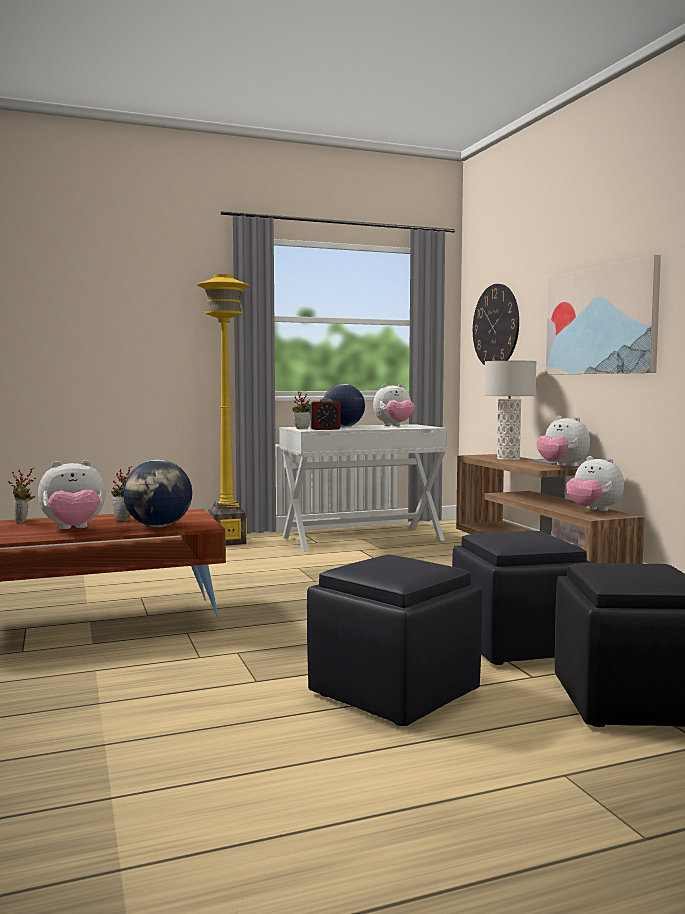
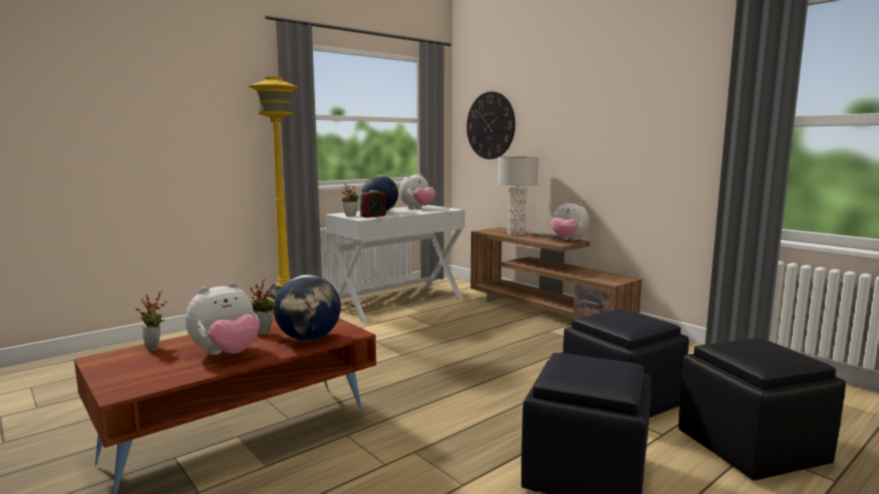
camera: 20 degrees left, 5 degrees up
picture [546,255,661,375] -> none
plush toy [566,456,624,511] -> none

